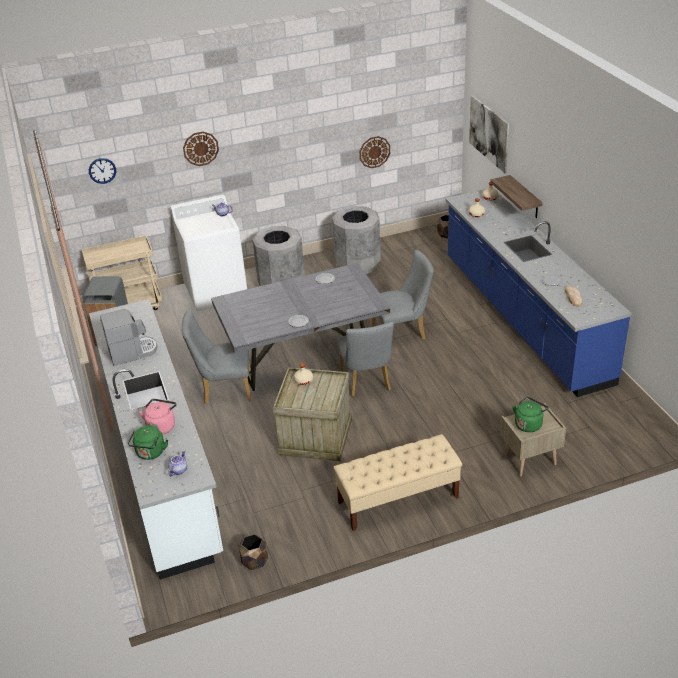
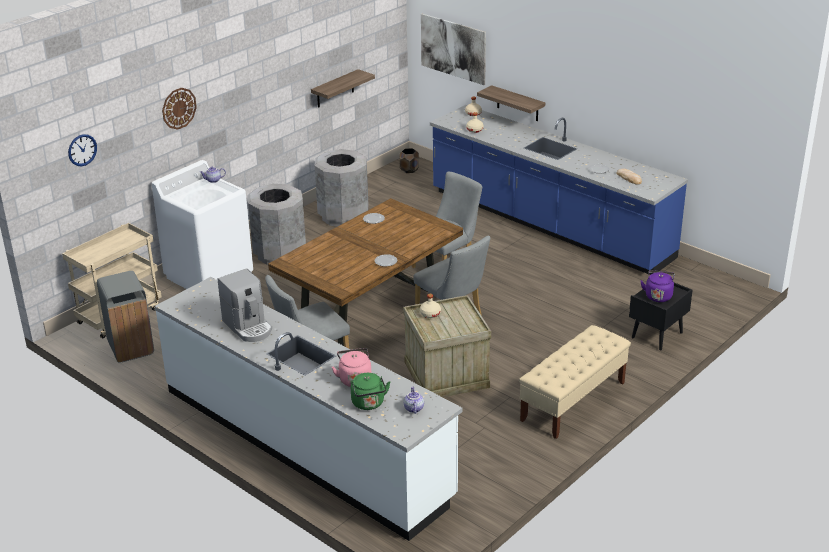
camera: 30 degrees left, 5 degrees down
coffee machine [100,309,157,366] -> coffee machine turned 105 degrees clockwise [218,268,272,342]
grey dining table [211,263,390,391] -> brown dining table [268,198,463,346]
brown planter [239,534,268,570] -> none
wall clock [359,136,390,168] -> shelf [311,69,375,108]
beige nightstand [500,403,566,476] -> black nightstand [629,283,693,350]
green kettle [513,397,549,432] -> purple kettle [640,270,675,302]

